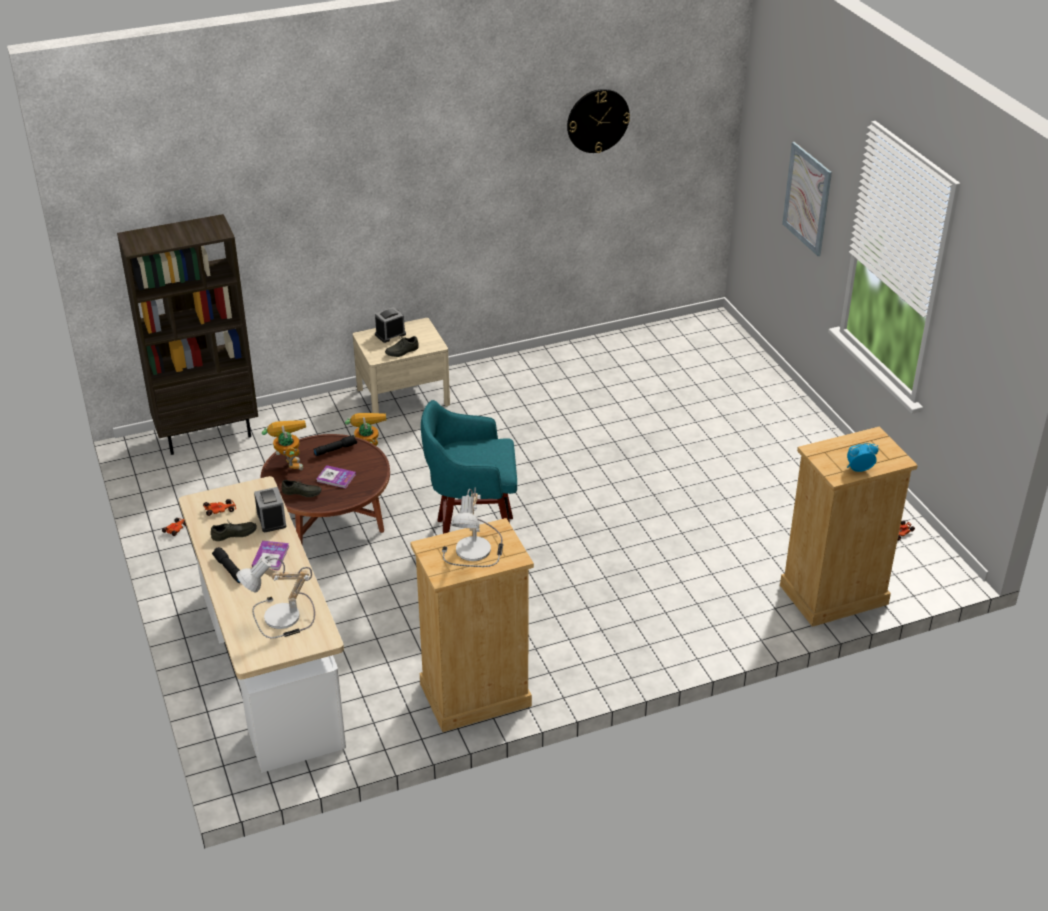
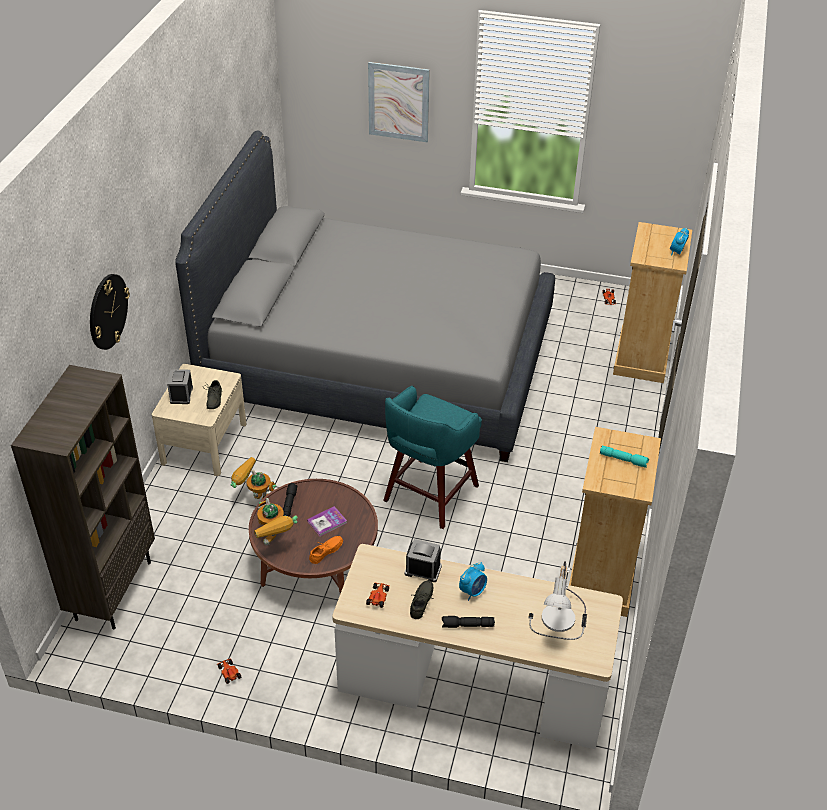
camera: 55 degrees left, 5 degrees up
book [252,541,289,570] -> alarm clock [459,562,487,601]
toy robot [262,420,306,470] -> toy robot turned 135 degrees counterclockwise [254,498,298,546]
grey shoe [282,478,322,497] -> orange shoe [309,536,343,564]
table lamp [442,488,503,567] -> turquoise flashlight [599,446,649,468]
wall clock [567,89,630,153] -> wall clock moved to [90,274,130,350]
none -> grey bed [175,131,555,462]

